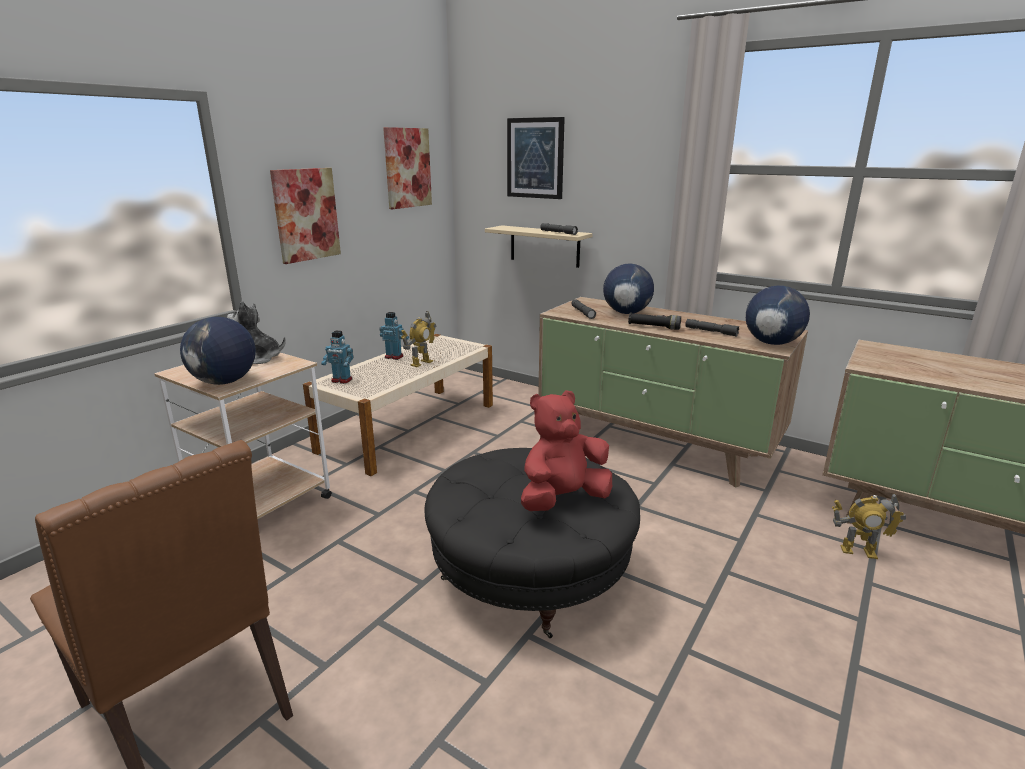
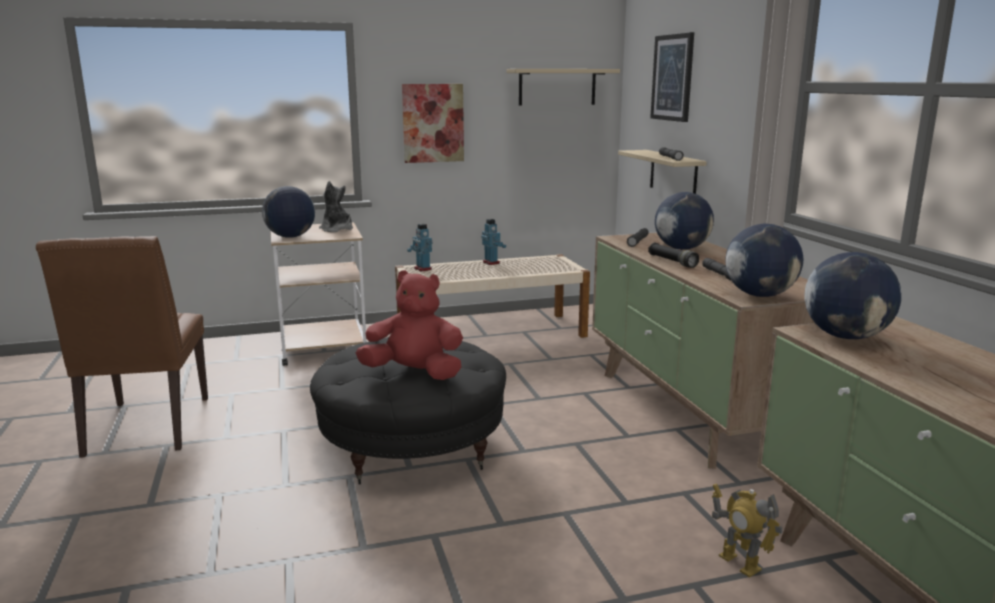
camera: 40 degrees right, 5 degrees down
picture [383,127,432,209] -> beige shelf [507,69,620,106]
toy robot [401,311,436,367] -> none
none -> globe [804,252,902,339]

